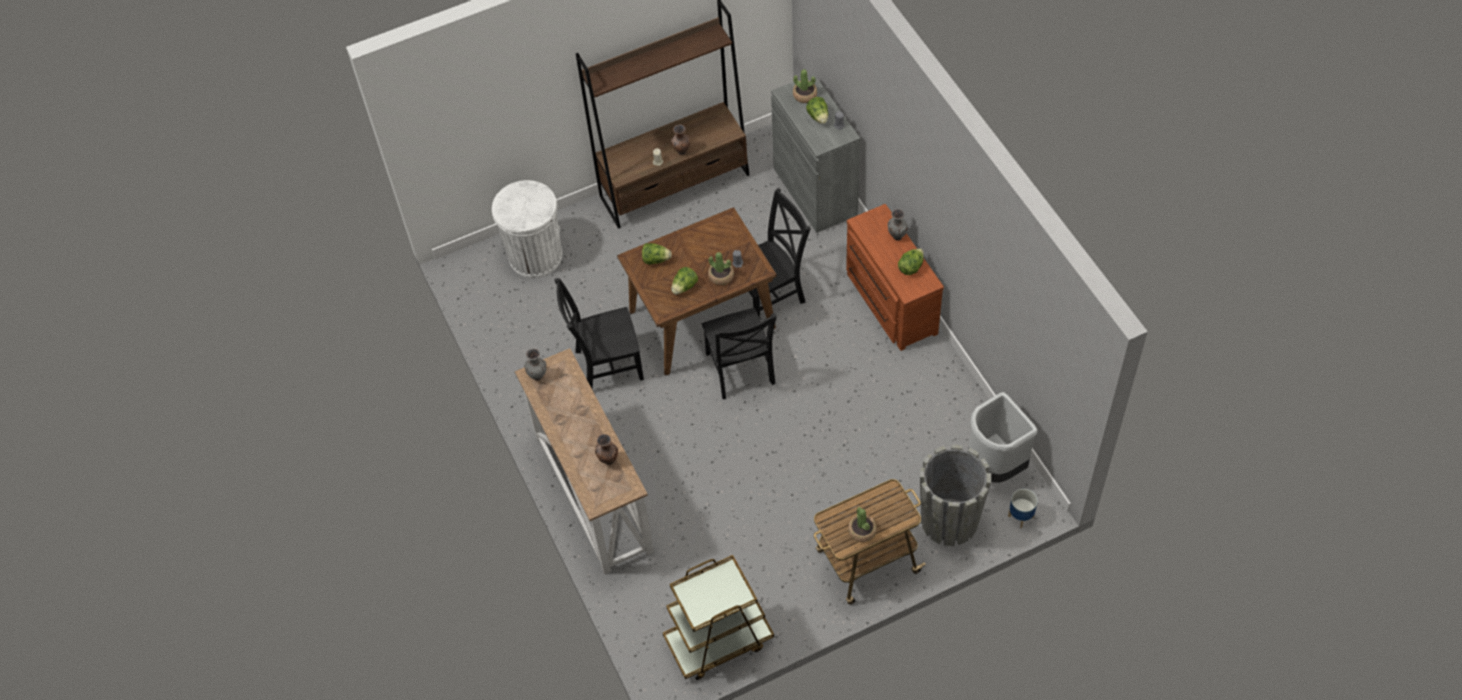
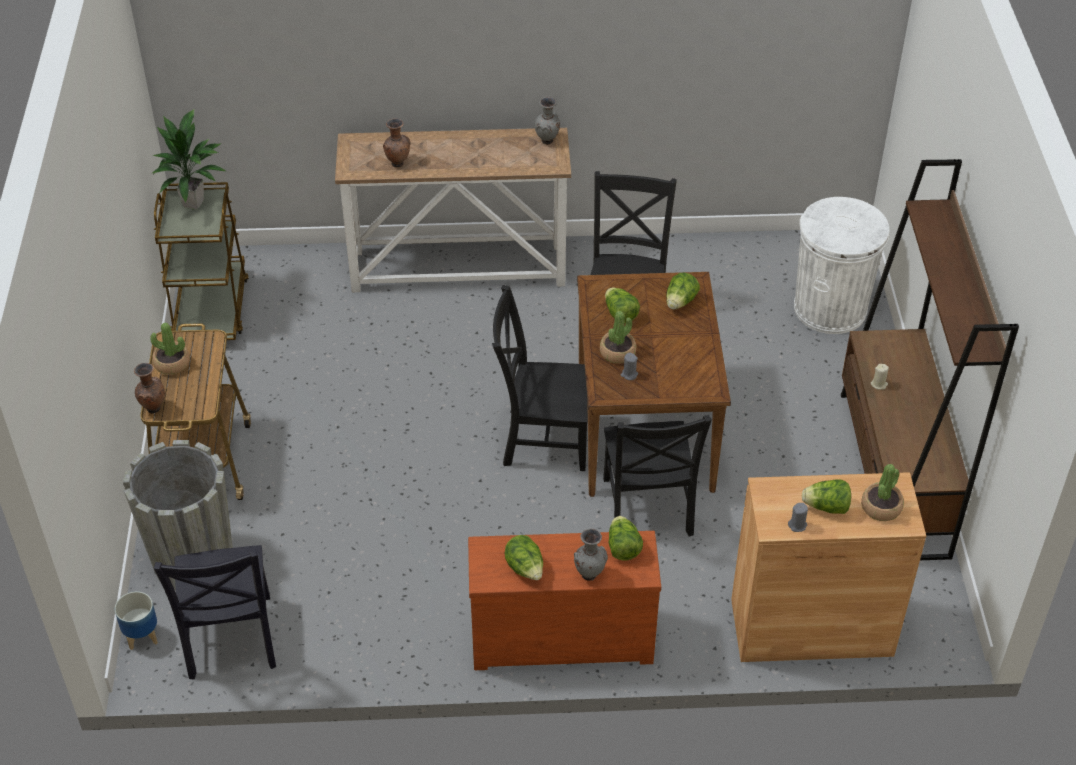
camera: 110 degrees right, 10 degrees down
brown vase [671,125,690,155] -> brown vase moved to [134,363,165,414]
grey cabinet [771,74,860,233] -> brown cabinet [731,472,926,662]
grey trash can [969,392,1038,483] -> black chair [154,545,276,679]
none -> potted plant [152,109,226,210]
none -> lettuce [608,516,643,561]

